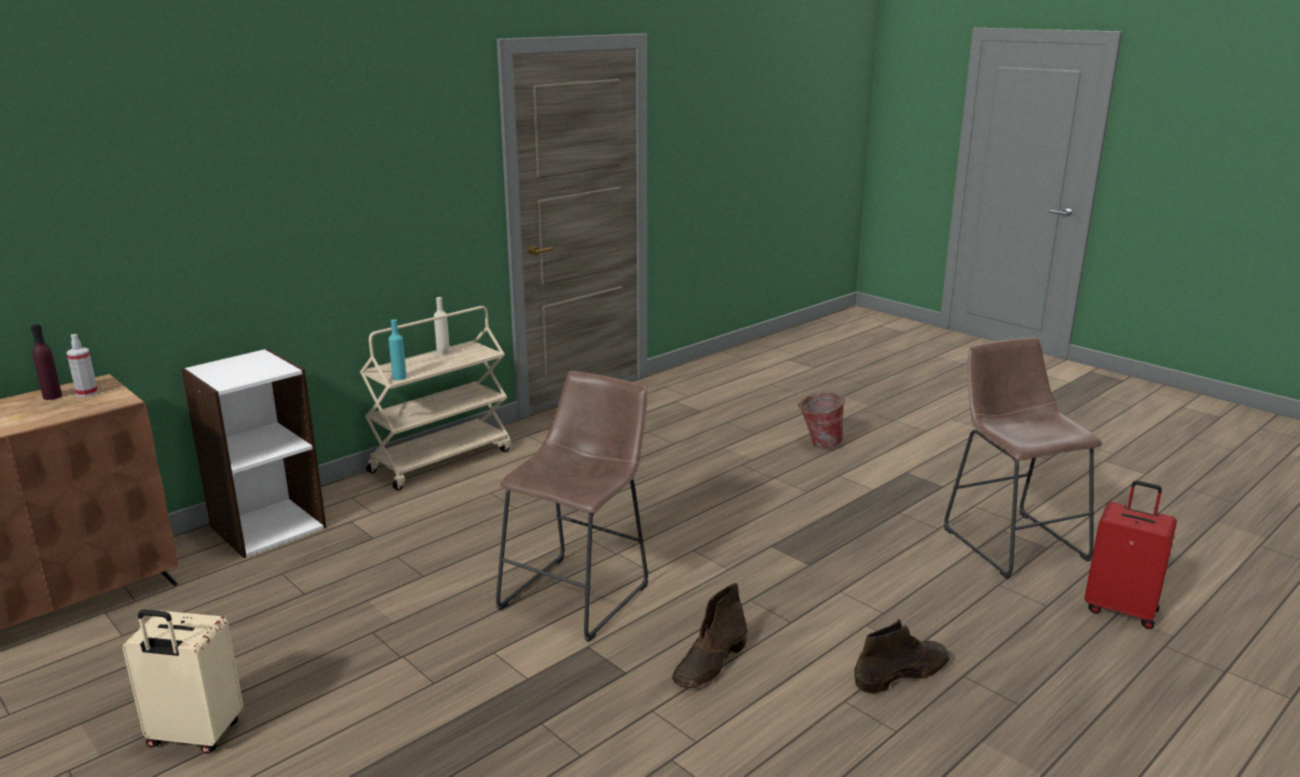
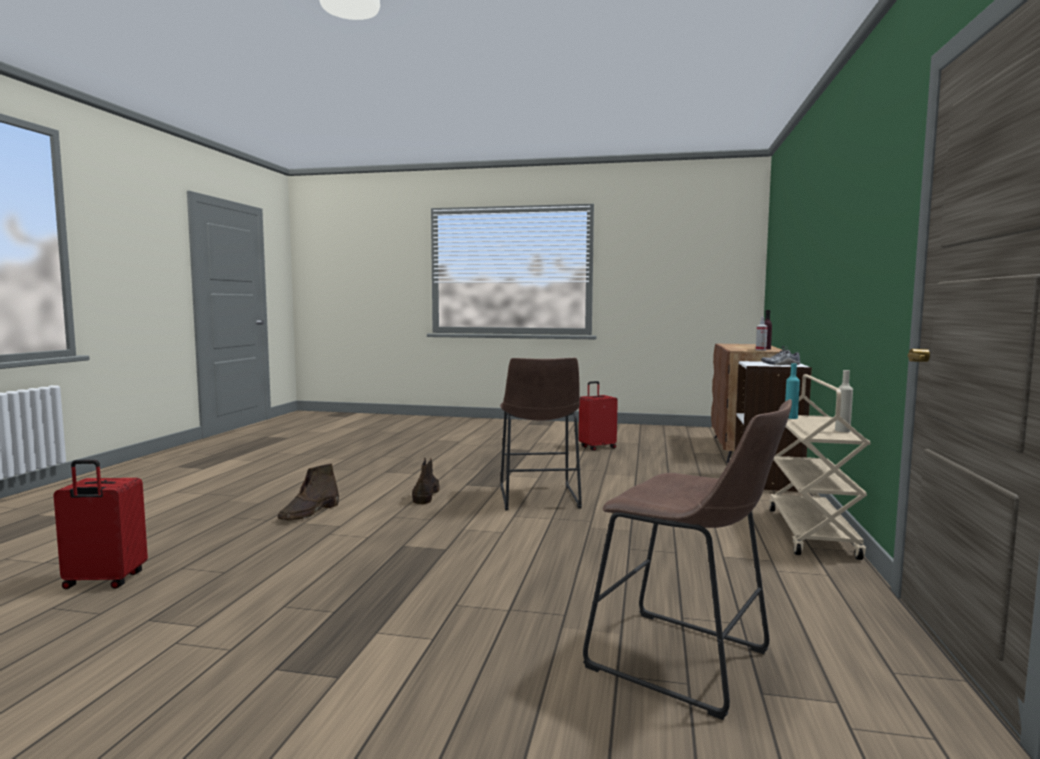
camera: 145 degrees right, 15 degrees down
beige suitcase [122,610,244,754] -> red suitcase [579,381,618,451]
bucket [798,392,846,449] -> none
brown stool [944,338,1102,579] -> brown stool moved to [583,399,792,720]
none -> shoe [761,346,801,366]

